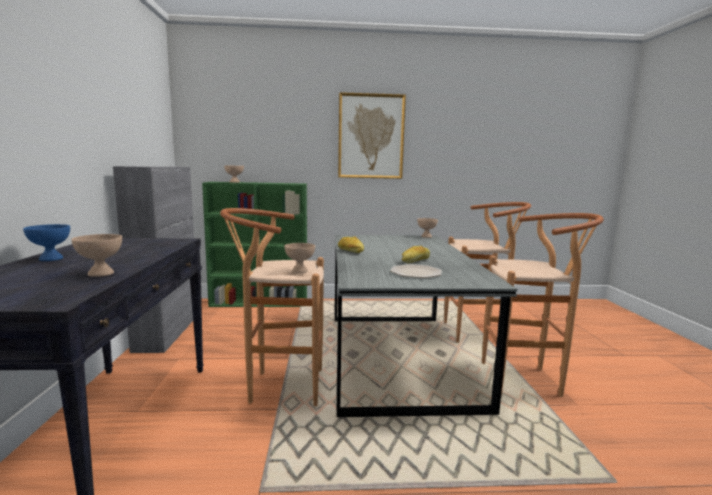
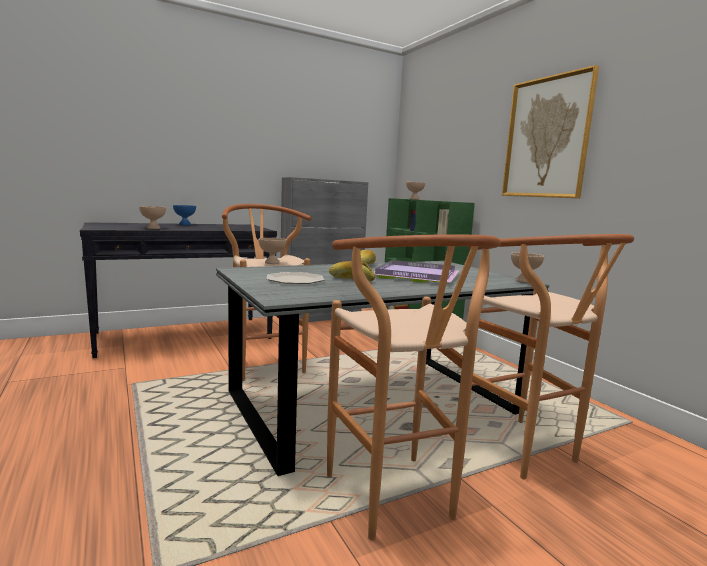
camera: 65 degrees right, 0 degrees up
none -> purple tray [374,260,459,283]

